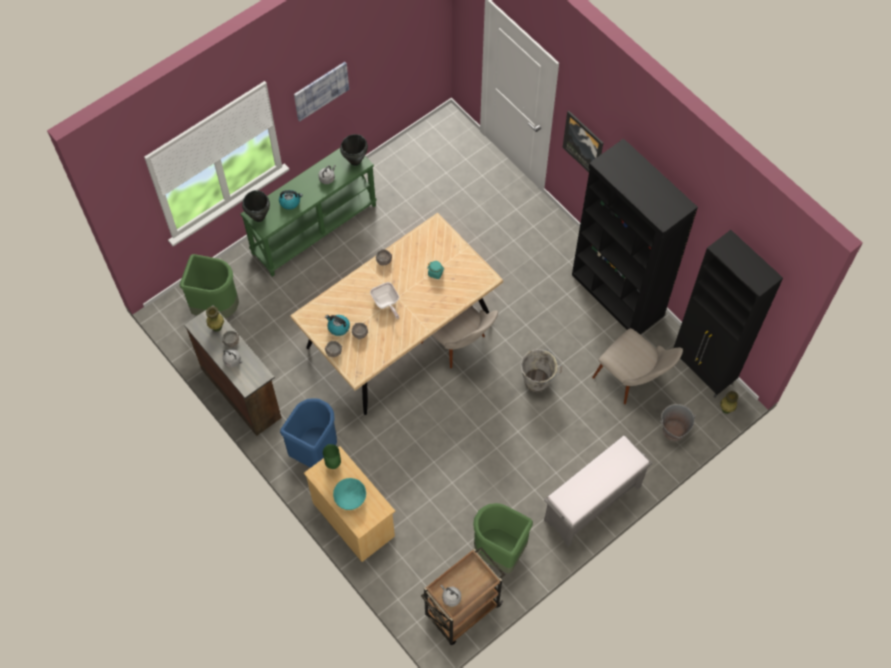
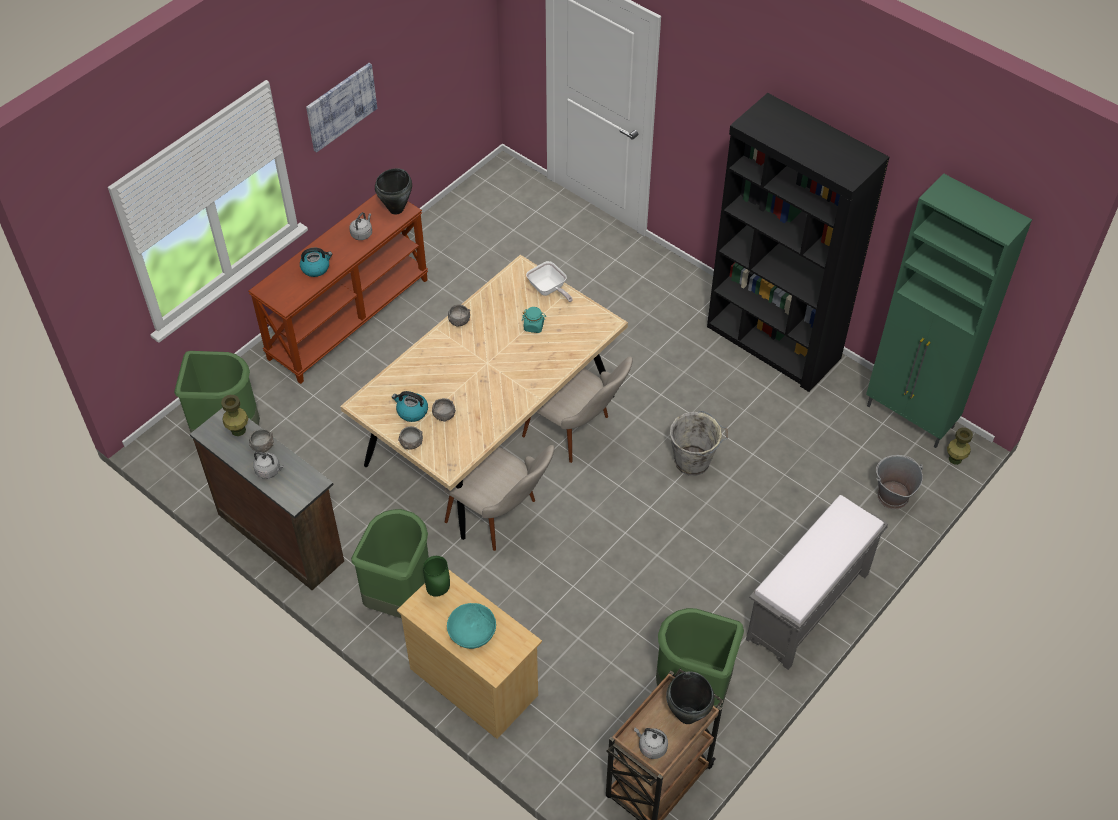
camera: 10 degrees left, 10 degrees down
green console table [241,148,377,277] -> brown console table [249,194,428,384]
black cooking pot [242,190,270,222] -> black cooking pot moved to [666,671,715,724]
blue trash can [280,398,337,468] -> green trash can [351,509,429,618]
frying pan [370,282,399,319] -> frying pan moved to [526,261,573,302]
picture [563,111,603,172] -> none
beige chair [592,328,683,404] -> beige chair moved to [444,445,555,551]
black cabinet [674,230,783,398] -> green cabinet [866,173,1032,448]

